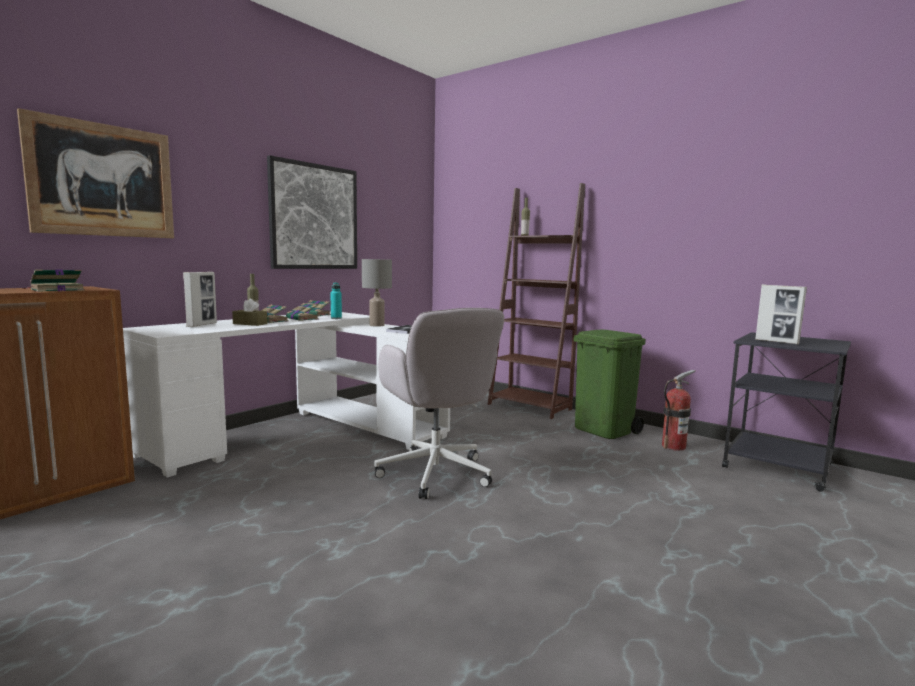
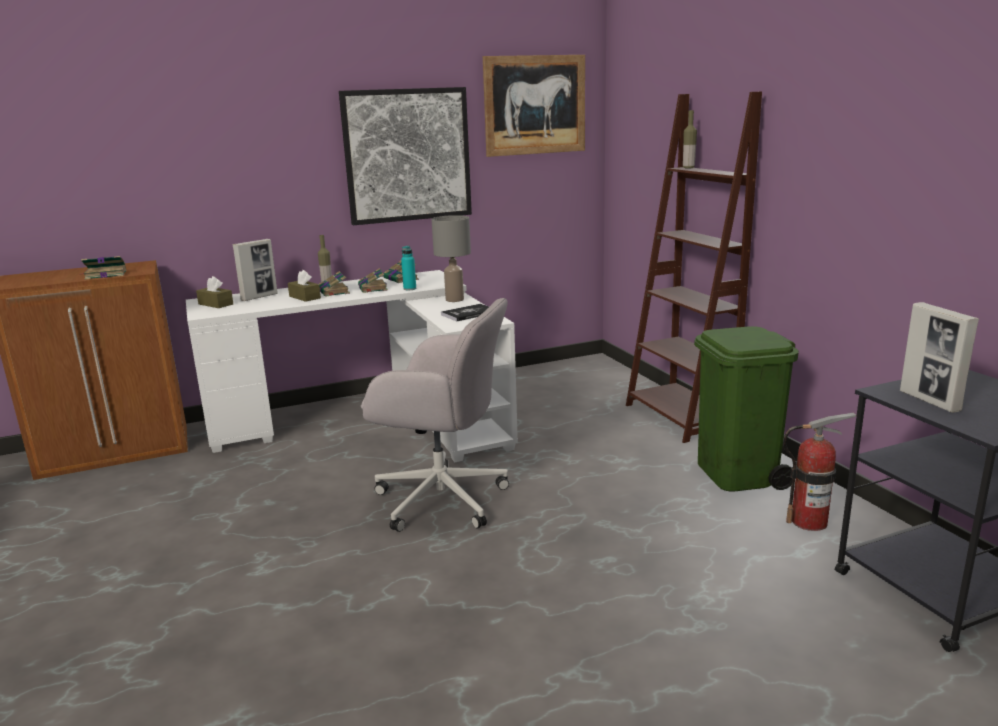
camera: 30 degrees right, 10 degrees up
picture [17,108,174,238] -> picture moved to [483,55,585,157]
grey office chair [374,308,504,499] -> grey office chair turned 75 degrees counterclockwise [361,298,509,532]
none -> brown tissue box [196,276,233,308]

